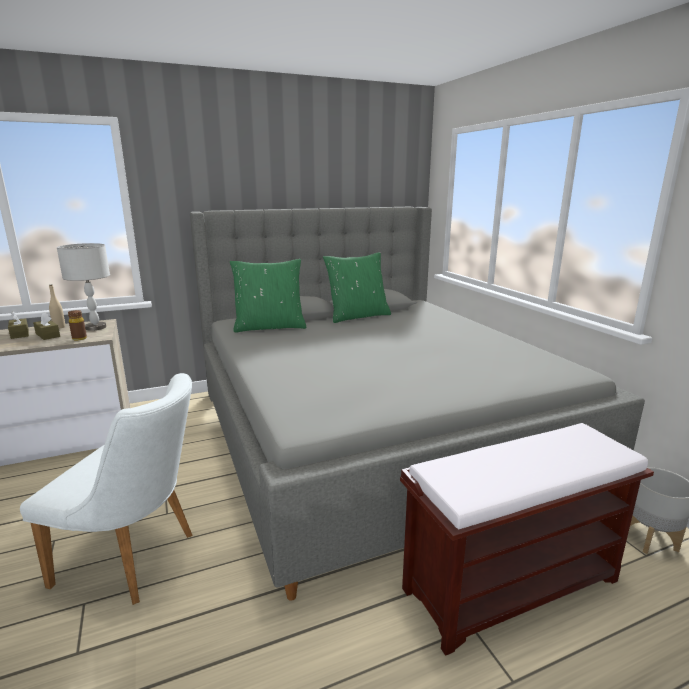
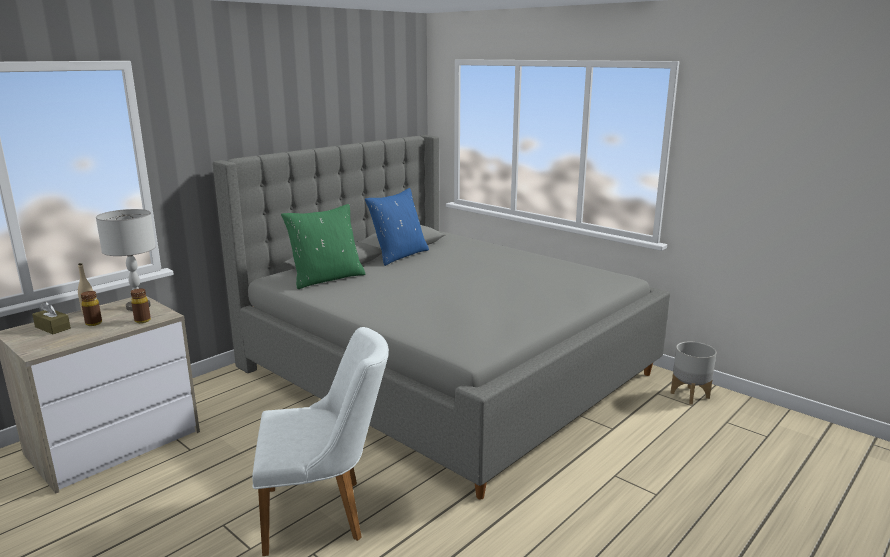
camera: 25 degrees left, 0 degrees up
brown tissue box [33,312,60,340] -> brown bottle [81,291,102,326]
green pillow [323,252,391,323] -> blue pillow [365,188,429,266]
brown bench [400,423,654,656] -> none

